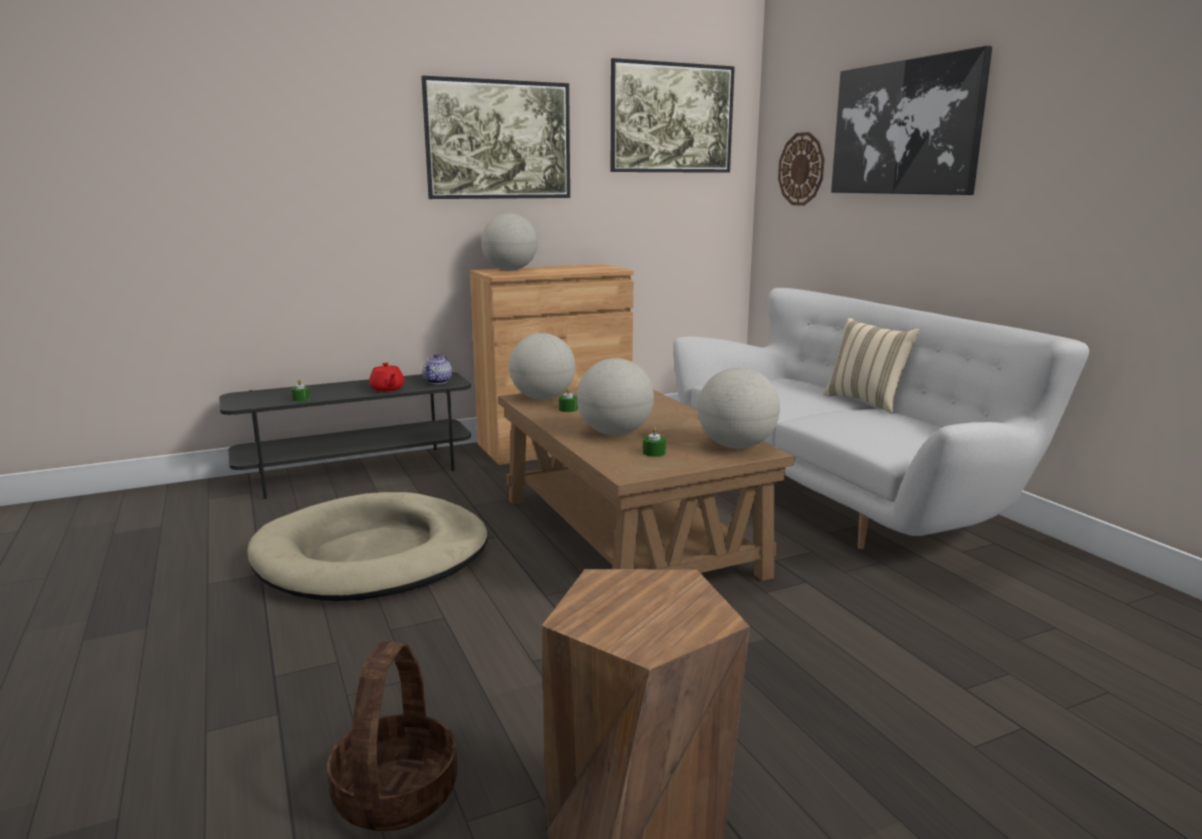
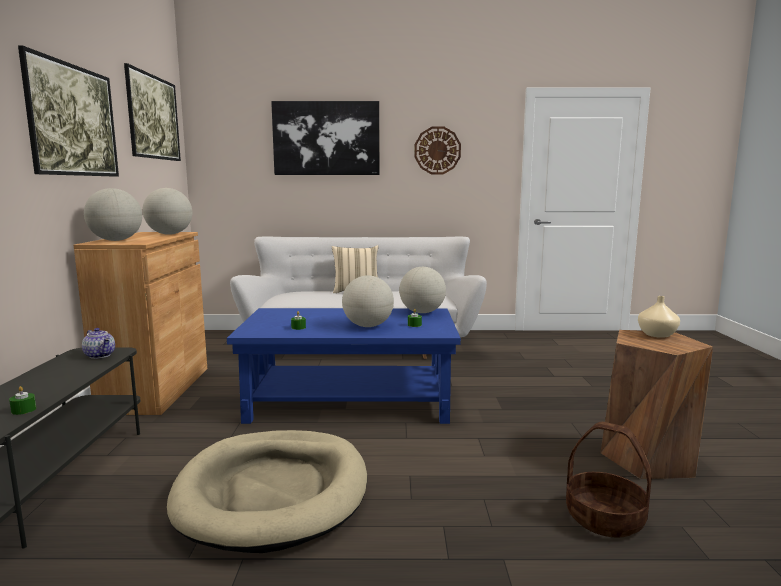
camera: 65 degrees left, 5 degrees down
red teapot [369,362,405,392] -> none
brown coffee table [498,387,794,581] -> blue coffee table [227,308,461,424]
globe [509,333,575,400] -> globe moved to [142,188,192,235]
wall clock [778,132,825,206] -> wall clock moved to [414,127,461,174]
none -> beige vase [638,296,680,338]

